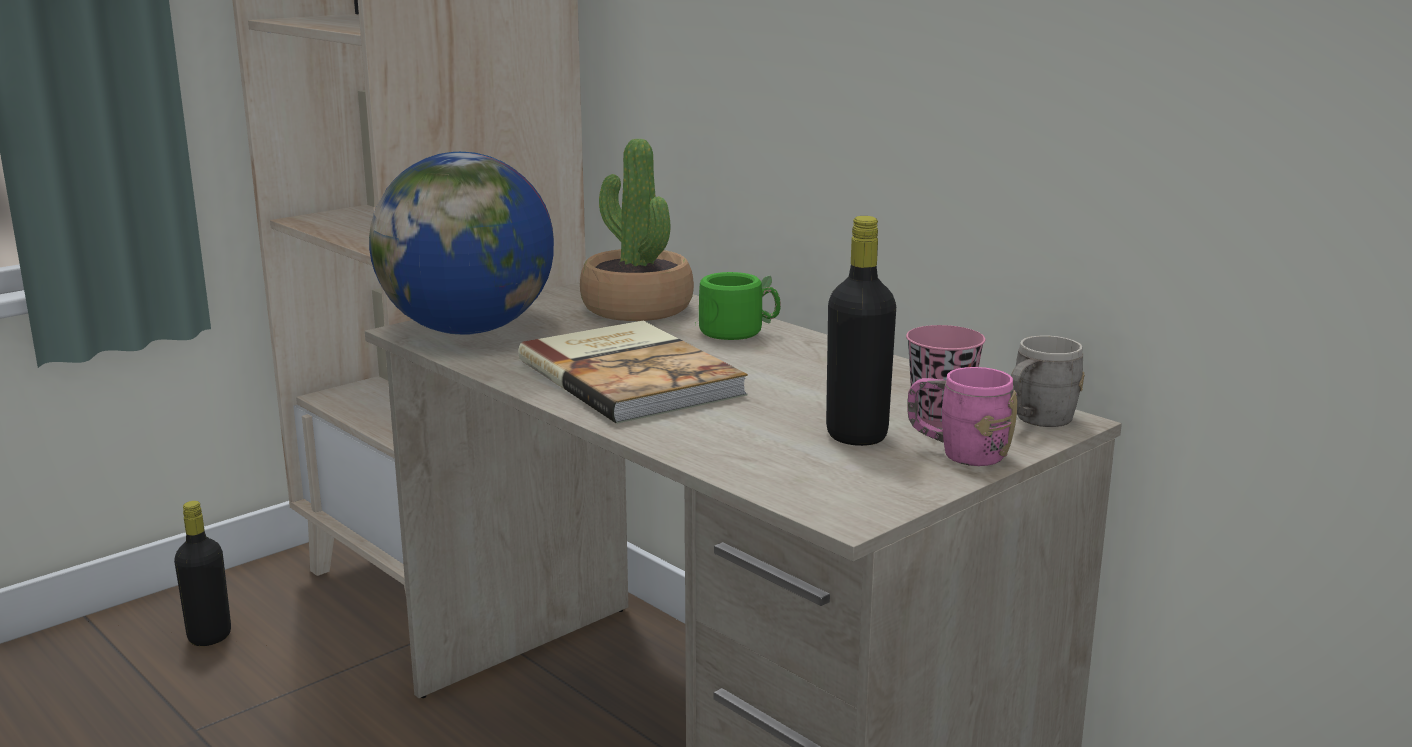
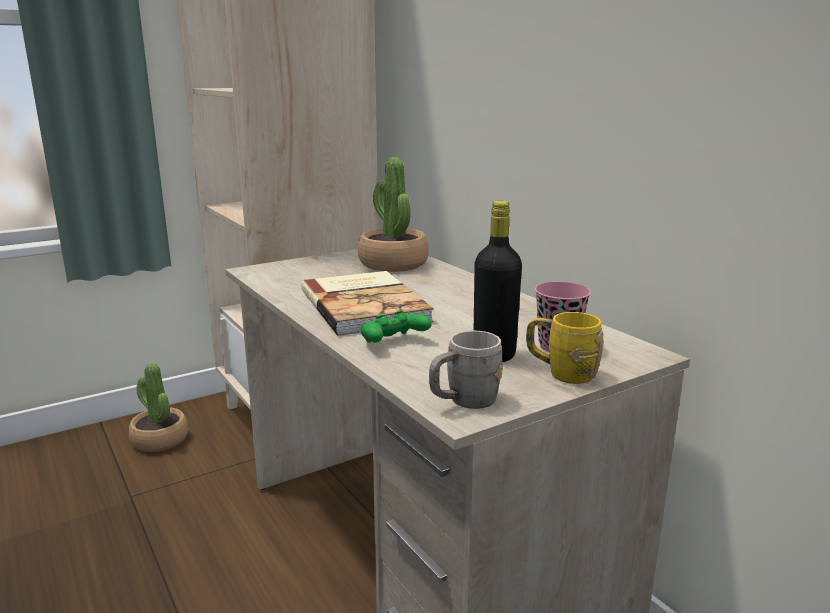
camera: 10 degrees right, 0 degrees up
black bottle [174,501,231,646] -> potted plant [129,363,188,452]
globe [369,152,554,335] -> none
green mug [695,272,781,340] -> none
pink mug [907,367,1017,466] -> yellow mug [526,312,603,384]
grey mug [1011,336,1085,427] -> grey mug moved to [429,330,503,409]
none -> green game controller [361,310,432,343]

